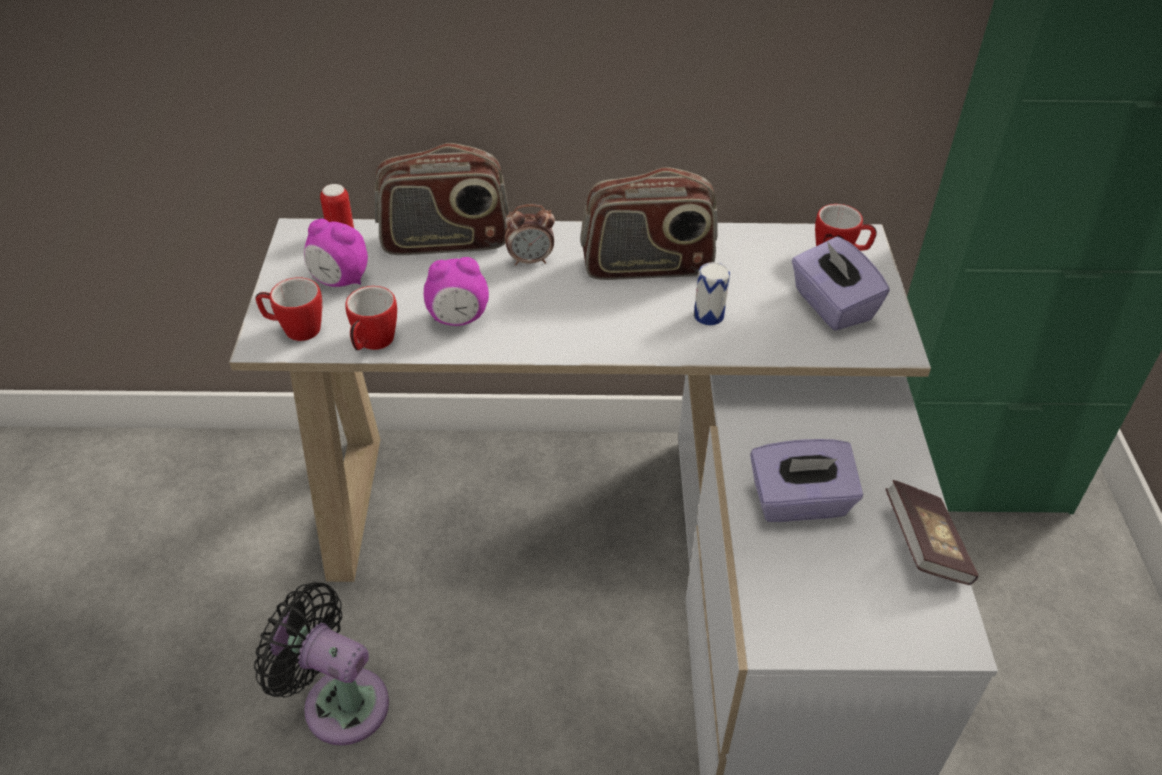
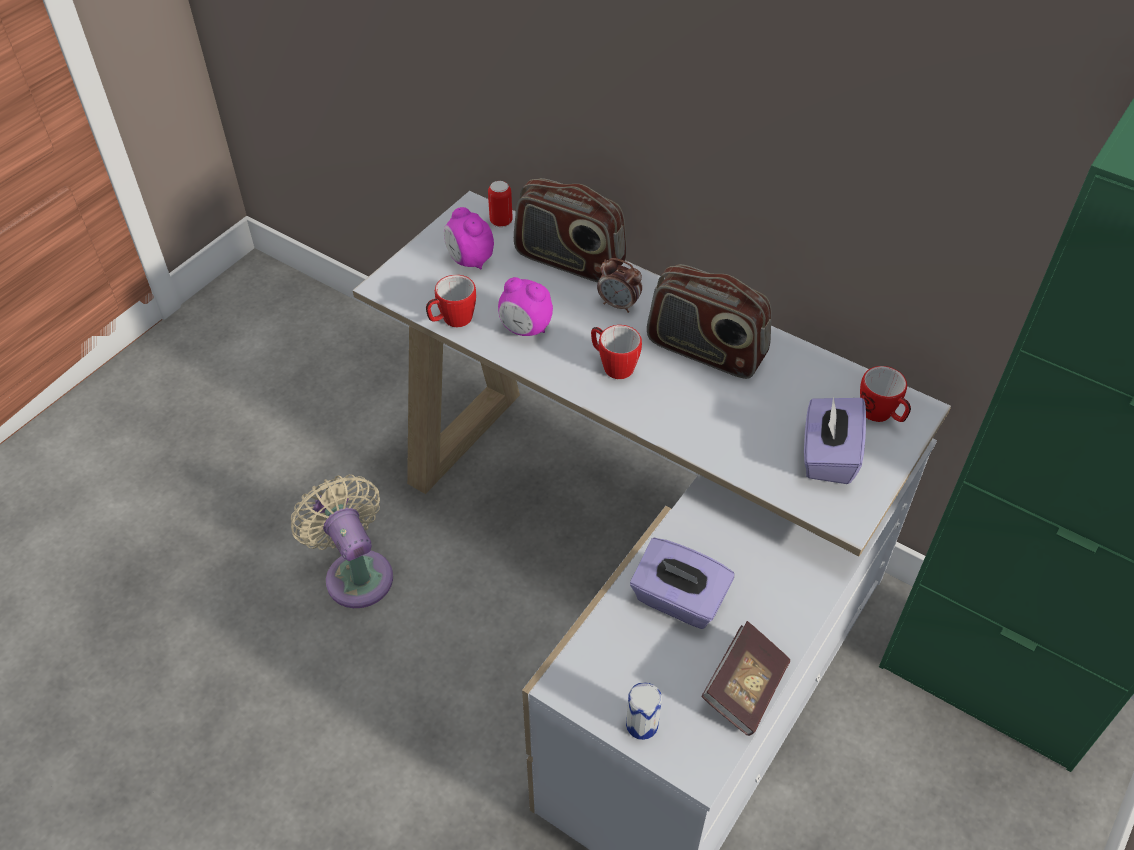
camera: 35 degrees right, 5 degrees up
black fan [254,582,389,745] -> beige fan [291,474,393,608]
mug [255,277,322,341] -> mug moved to [591,325,642,379]
can [694,262,730,326] -> can moved to [626,682,662,740]

